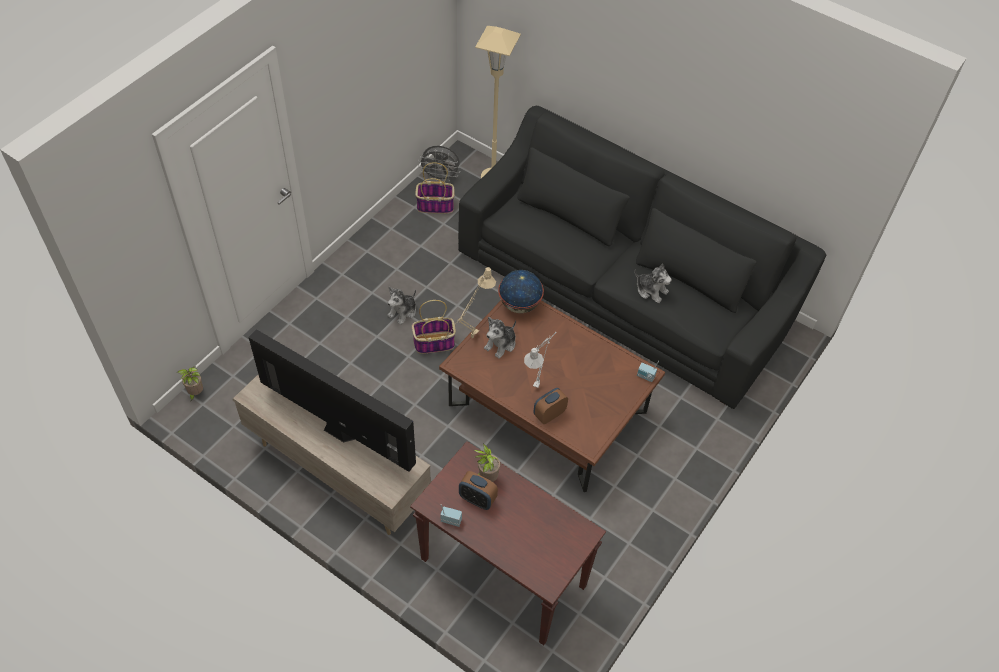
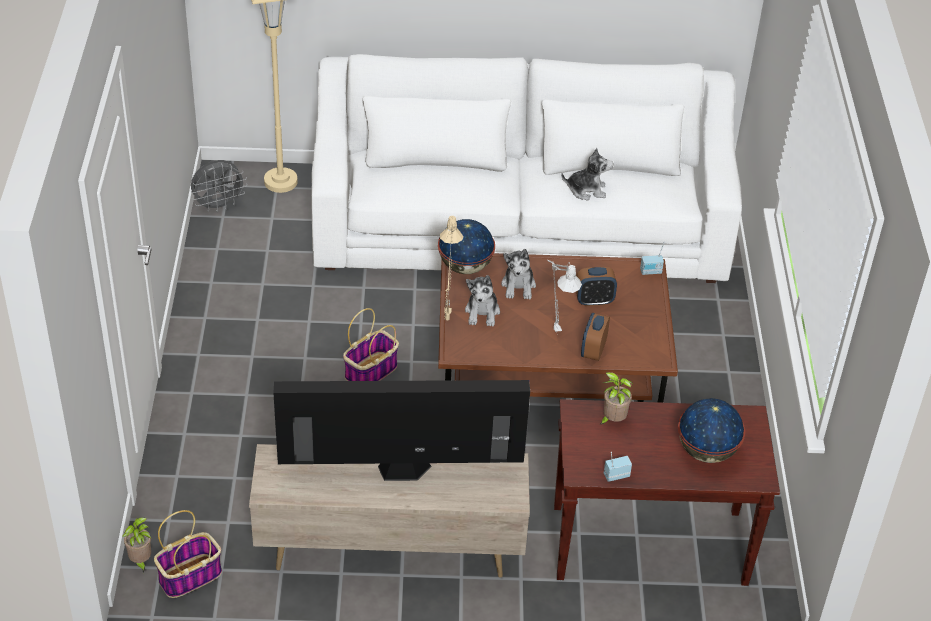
camera: 35 degrees left, 10 degrees down
plush toy [387,287,416,325] -> plush toy moved to [501,249,536,299]
basket [415,162,454,214] -> basket moved to [154,510,222,598]
black sofa [458,106,826,409] -> white sofa [311,54,742,283]
alarm clock [459,471,498,510] -> alarm clock moved to [576,267,617,306]
none -> globe [678,398,745,463]

